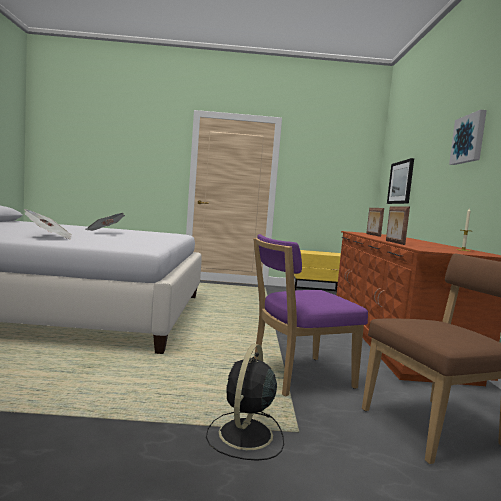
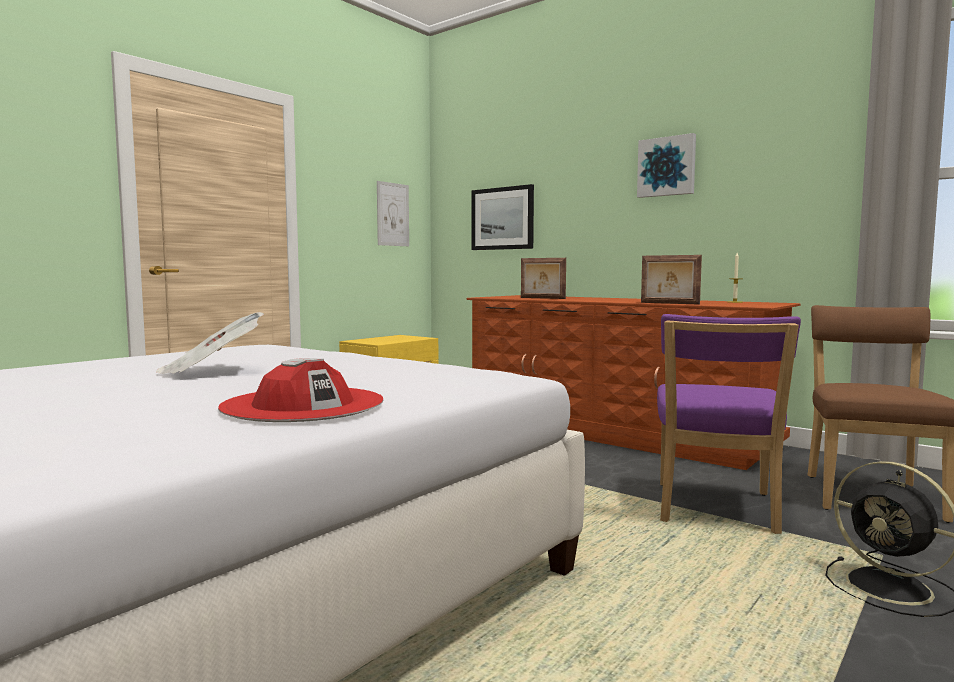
camera: 50 degrees left, 0 degrees up
newspaper [24,209,72,239] -> red hat [218,358,384,422]
none -> picture [377,181,409,246]

